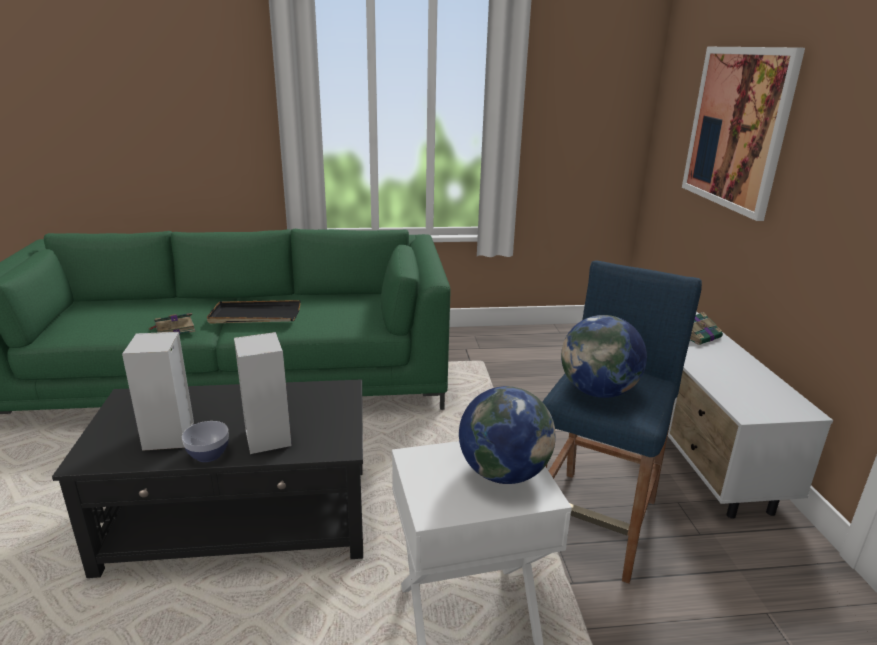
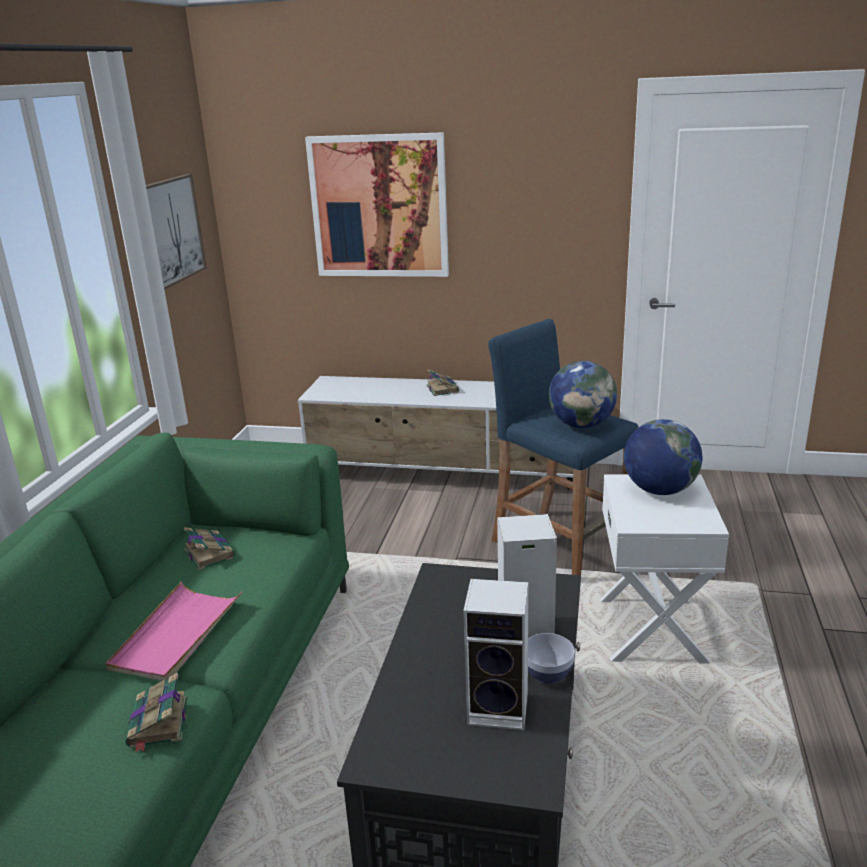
camera: 70 degrees left, 0 degrees up
black tray [207,300,301,324] -> pink tray [106,582,242,681]
none -> picture [146,174,207,290]
none -> book [184,527,235,570]

